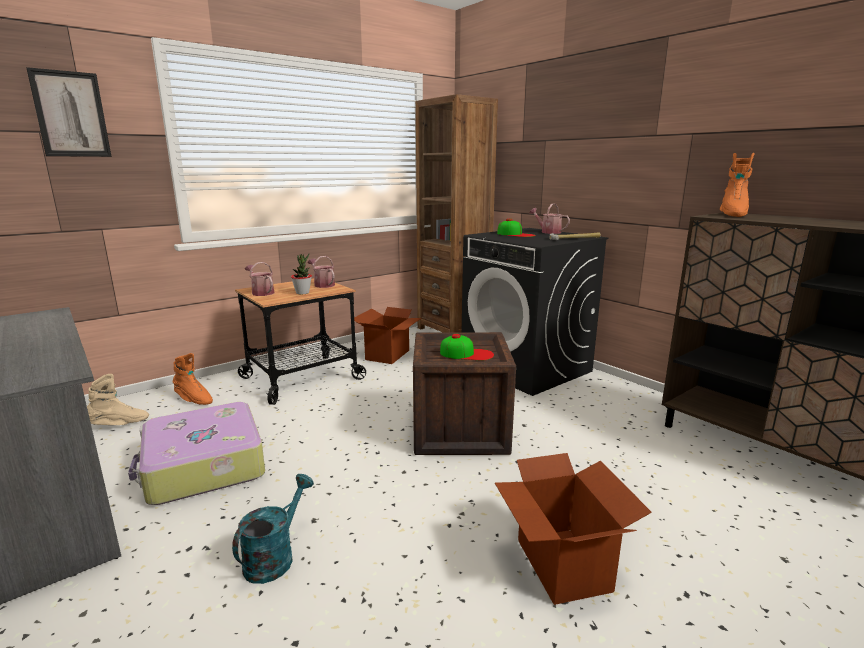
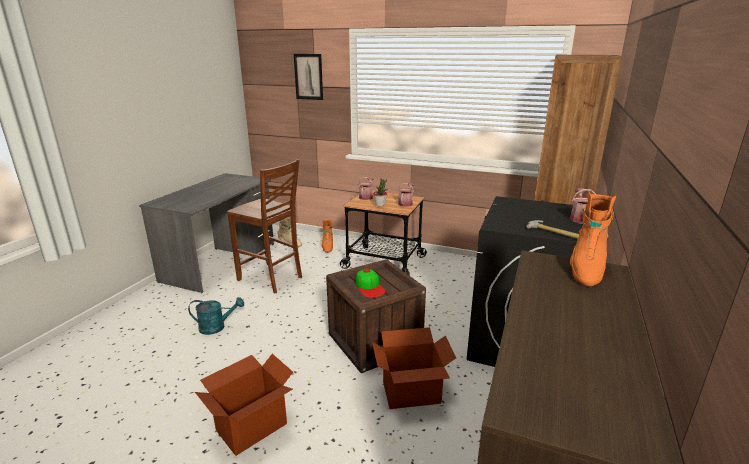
camera: 60 degrees right, 5 degrees up
suitcase [128,402,265,505] -> brown chair [227,159,302,293]
cardboard box [354,307,421,364] -> cardboard box moved to [372,327,456,409]
cap [497,219,536,237] -> none
orange boot [720,153,754,217] -> orange boot turned 60 degrees counterclockwise [570,192,616,286]

